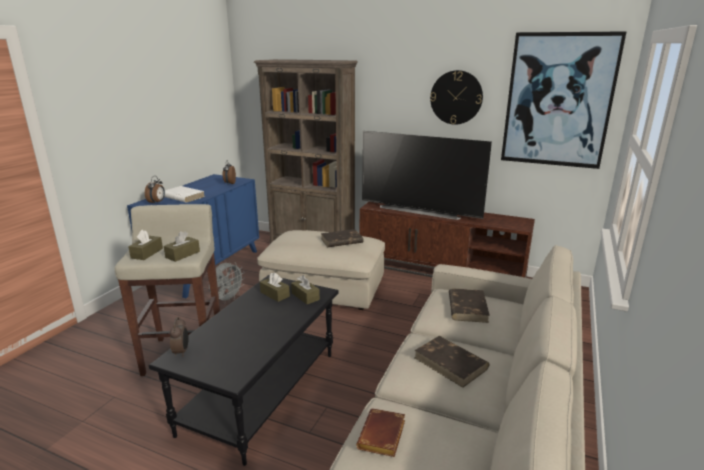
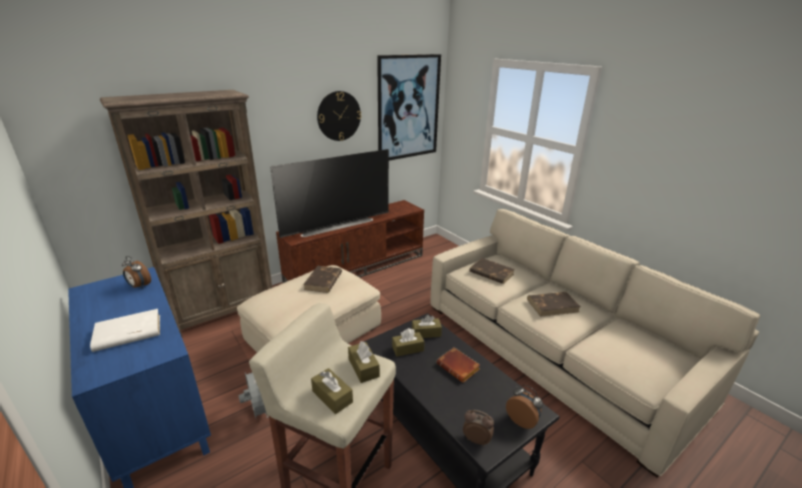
camera: 60 degrees left, 5 degrees up
alarm clock [145,176,165,204] -> alarm clock moved to [506,385,543,429]
brown book [356,408,405,457] -> brown book moved to [437,347,480,383]

